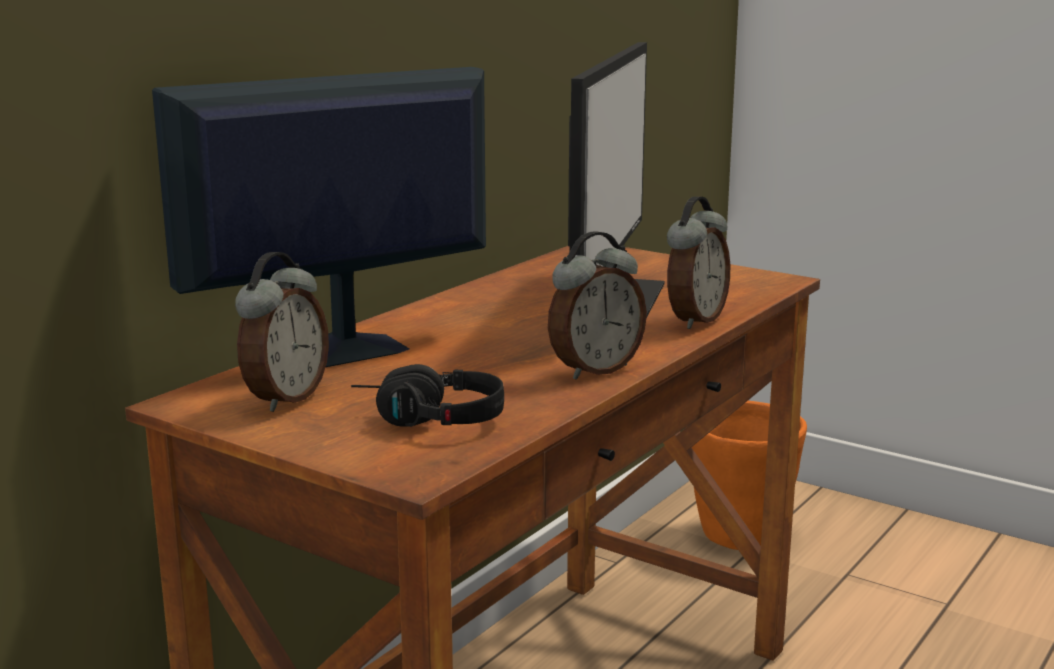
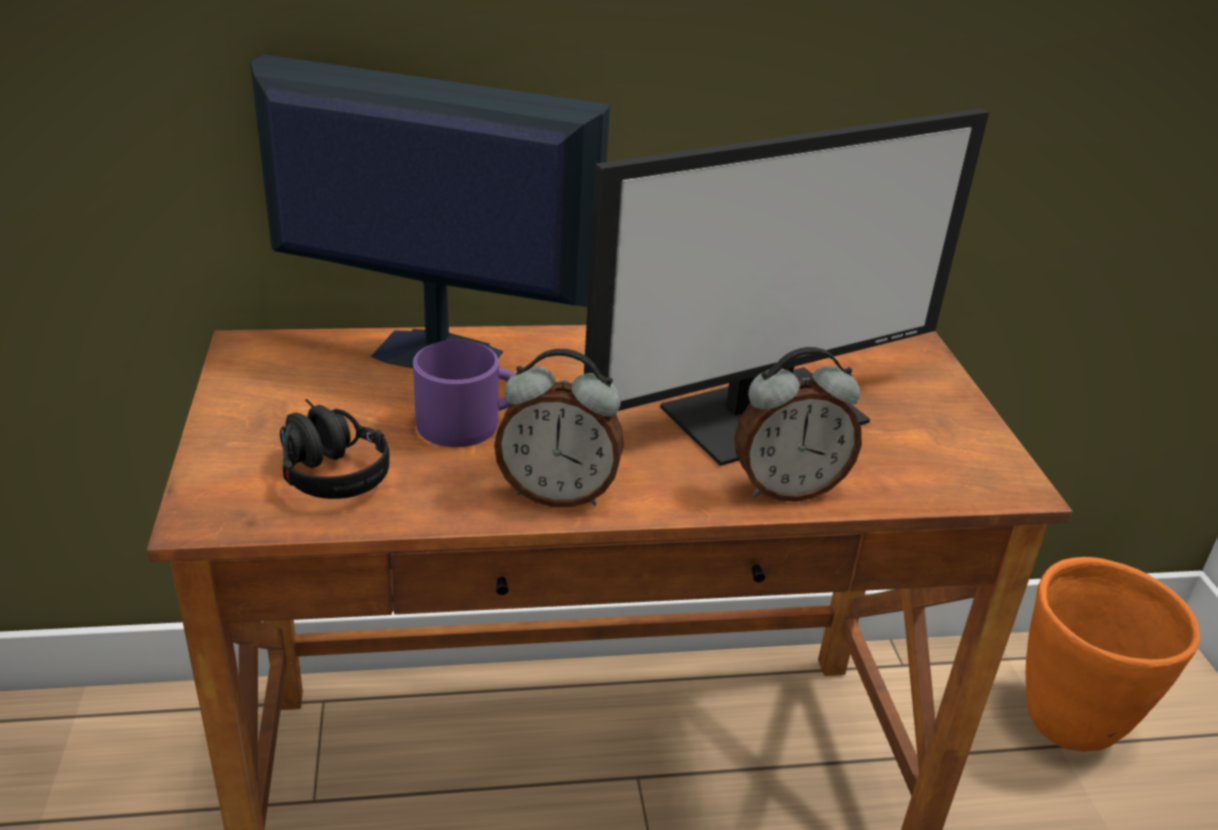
camera: 45 degrees right, 15 degrees up
alarm clock [235,252,329,412] -> none
none -> purple mug [413,340,514,447]

